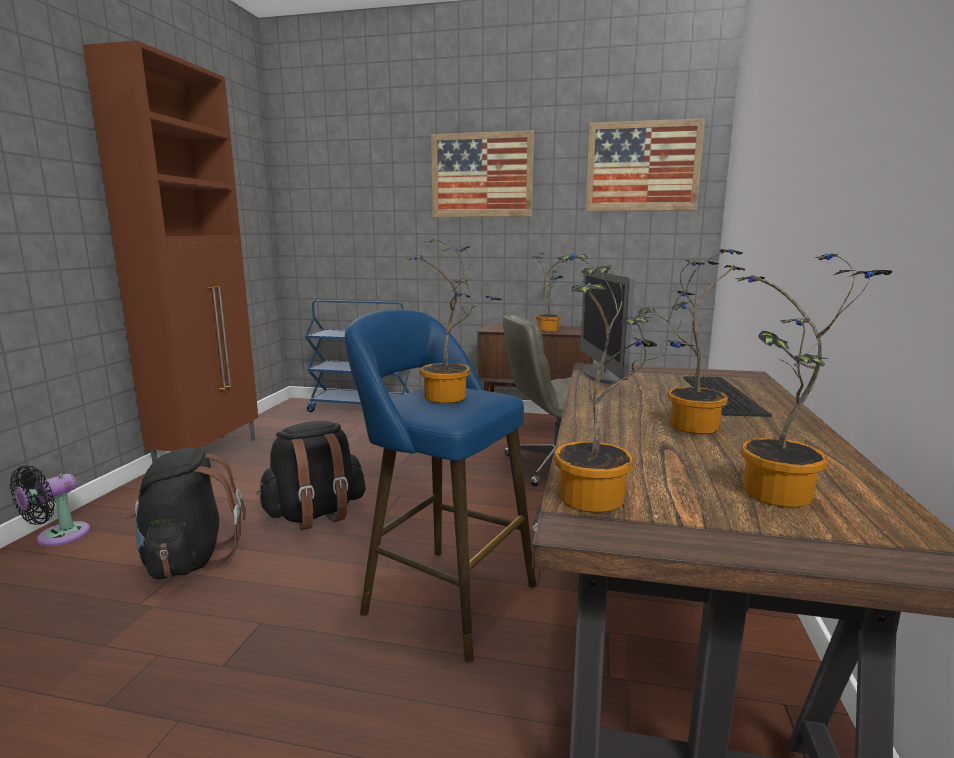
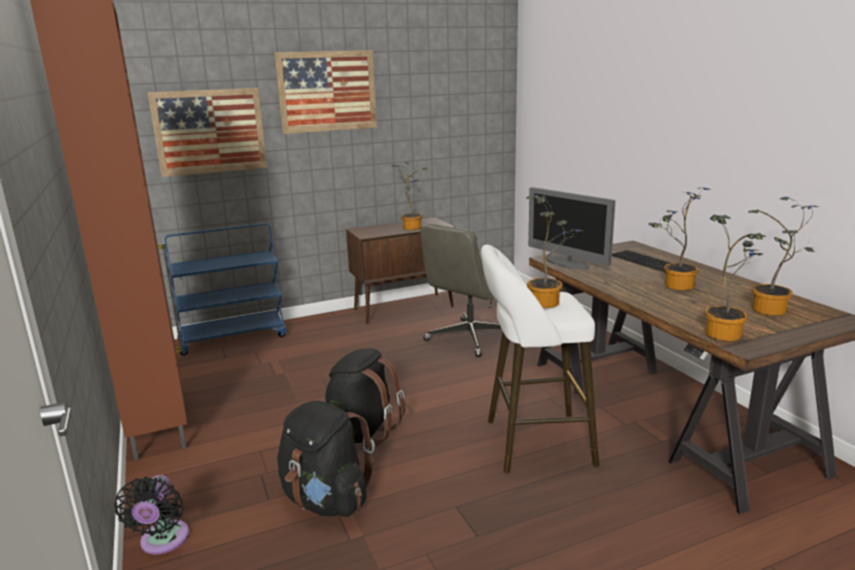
camera: 35 degrees left, 5 degrees up
blue stool [345,309,536,663] -> white stool [481,245,599,473]
picture [585,118,705,211] -> picture moved to [147,88,267,177]

